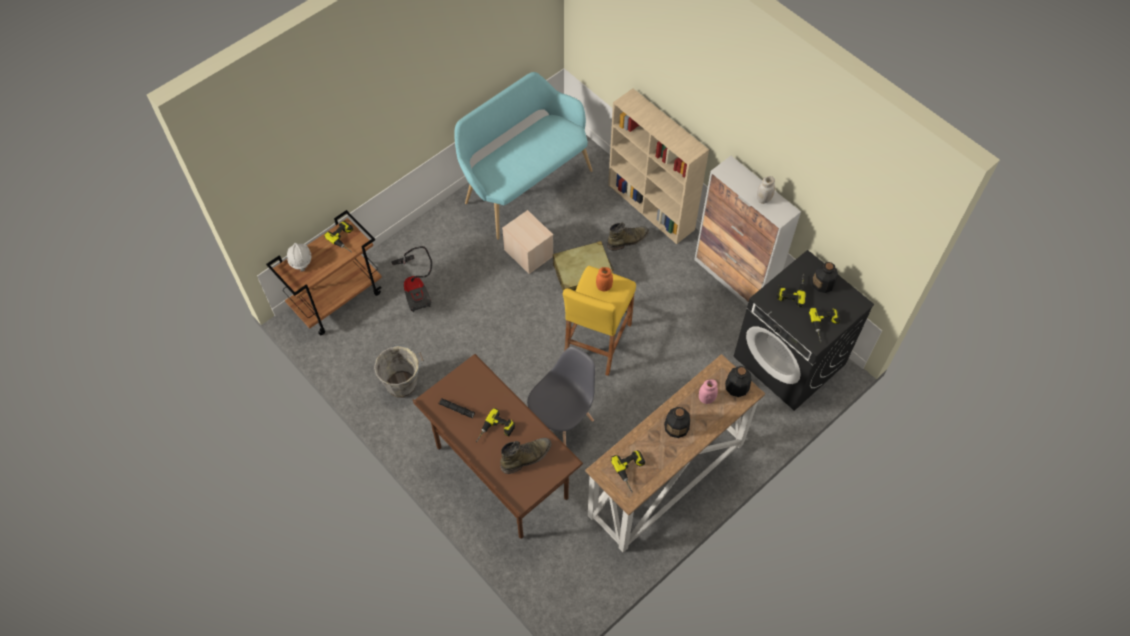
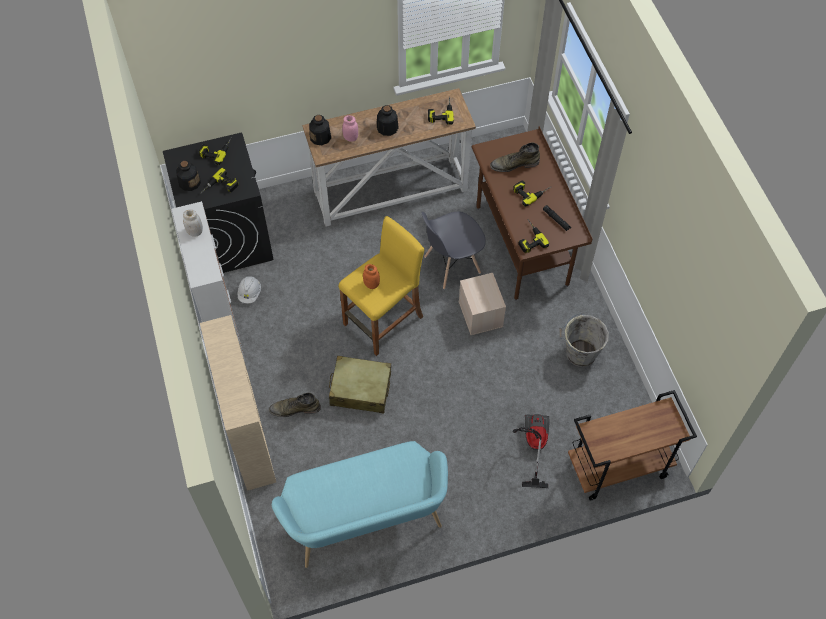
camera: 155 degrees left, 0 degrees up
white hard hat [287,243,311,272] -> white hard hat moved to [238,276,261,303]
power drill [324,221,353,253] -> power drill moved to [518,219,549,253]
beige storage box [502,210,553,274] -> beige storage box moved to [459,273,506,335]

